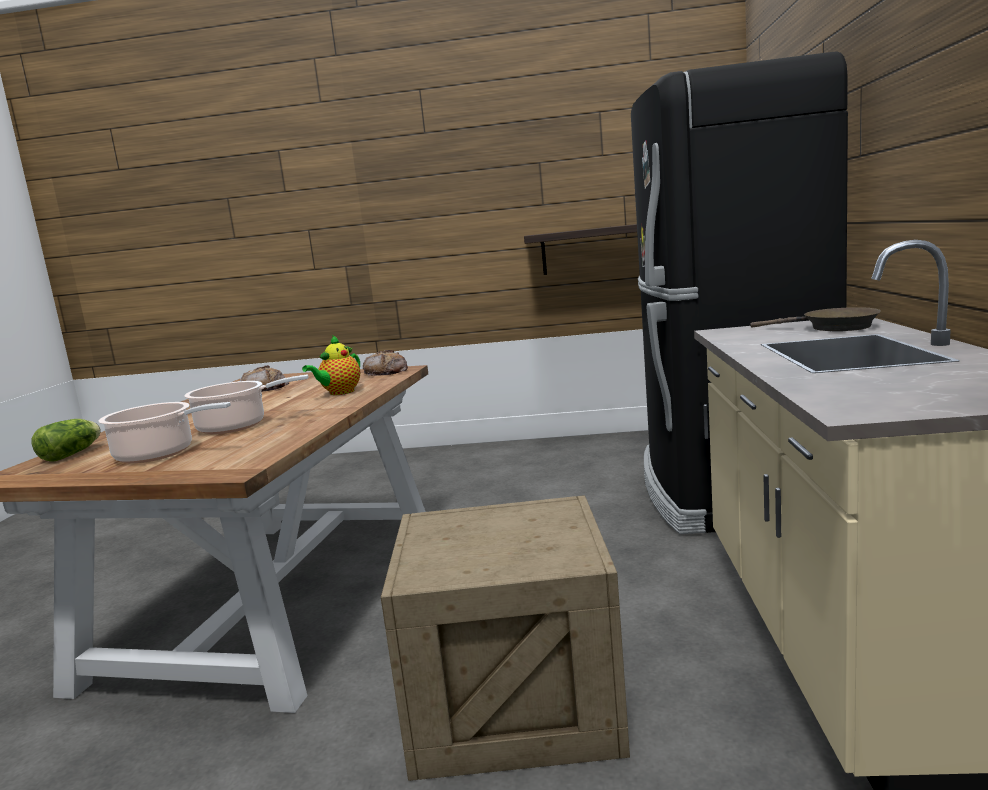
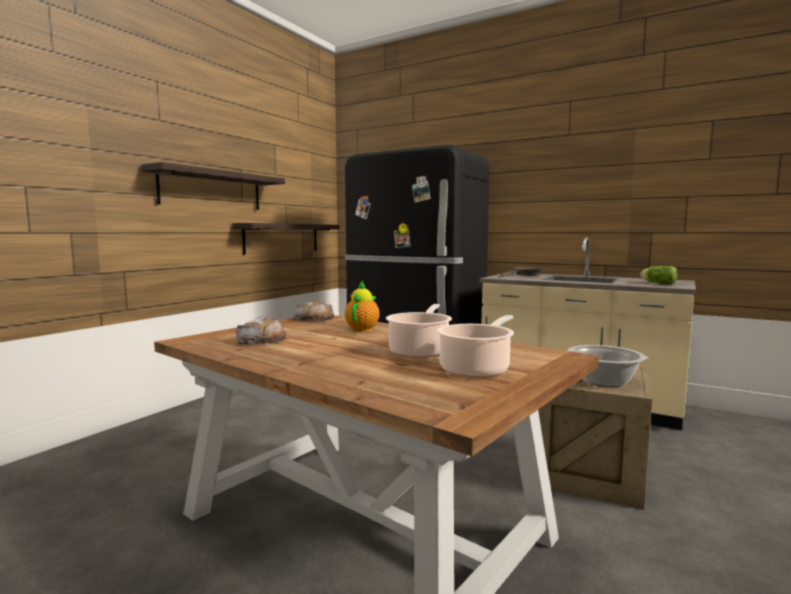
camera: 65 degrees left, 5 degrees down
lettuce [32,419,101,461] -> lettuce moved to [640,266,678,285]
teapot [302,335,360,395] -> teapot turned 135 degrees counterclockwise [345,281,380,332]
none -> shelf [141,162,285,210]
none -> cooking pot [568,345,649,387]

